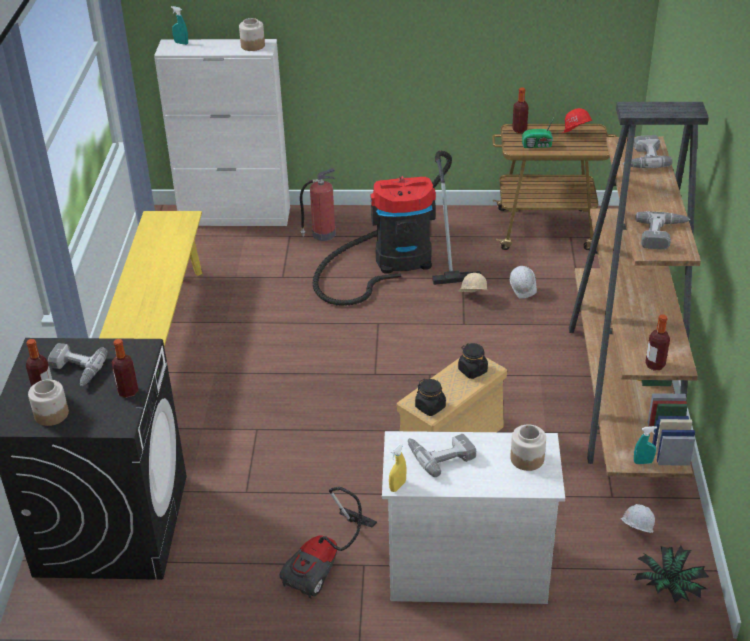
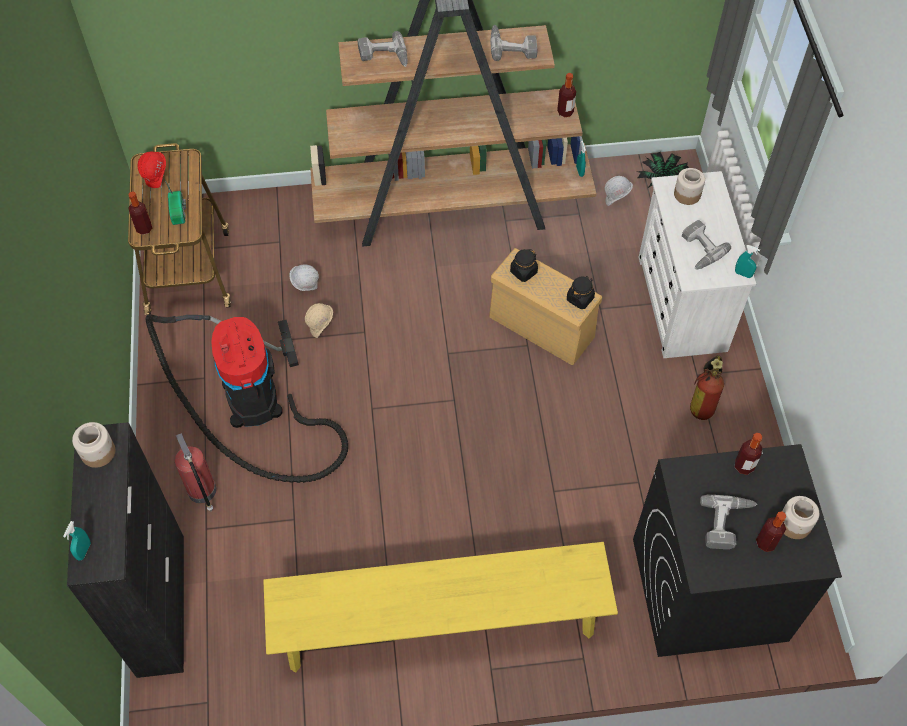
camera: 100 degrees left, 20 degrees up
white cabinet [154,39,290,226] -> black cabinet [67,422,184,678]
vacuum cleaner [279,486,377,599] -> fire extinguisher [690,355,724,420]
yellow spray bottle [389,444,406,492] -> turquoise spray bottle [735,245,760,278]

